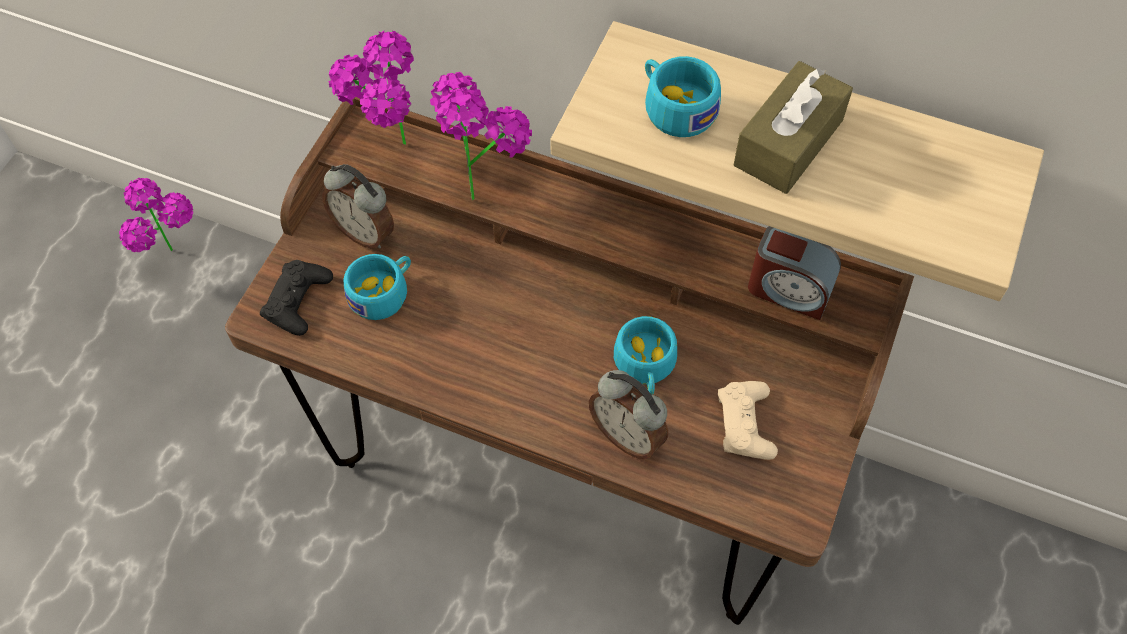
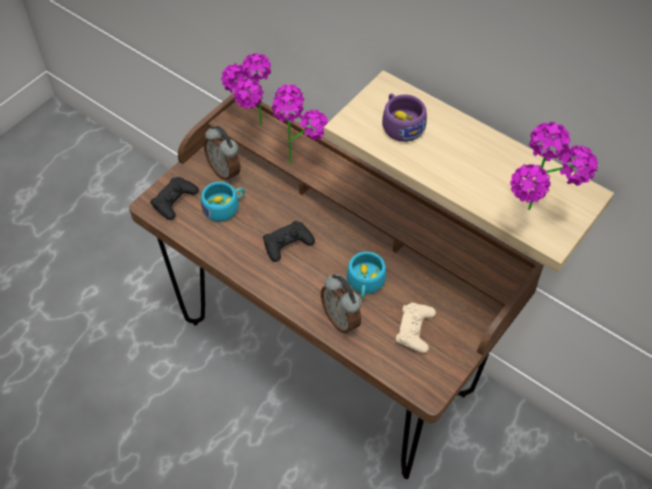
camera: 15 degrees right, 5 degrees down
potted plant [119,177,193,252] -> potted plant moved to [510,121,598,210]
turquoise cup [645,56,721,137] -> purple cup [382,93,427,142]
brown tissue box [734,61,853,194] -> none
alarm clock [748,226,841,320] -> none
none -> black game controller [263,221,315,262]

